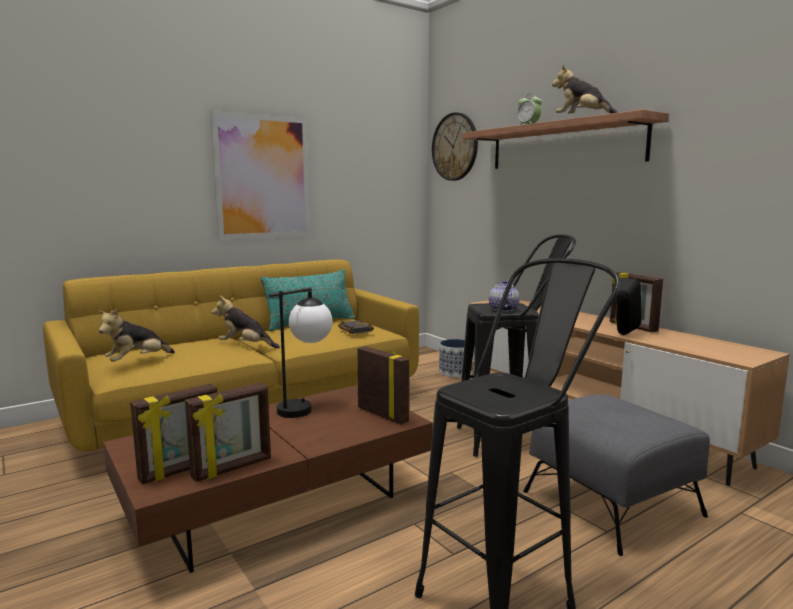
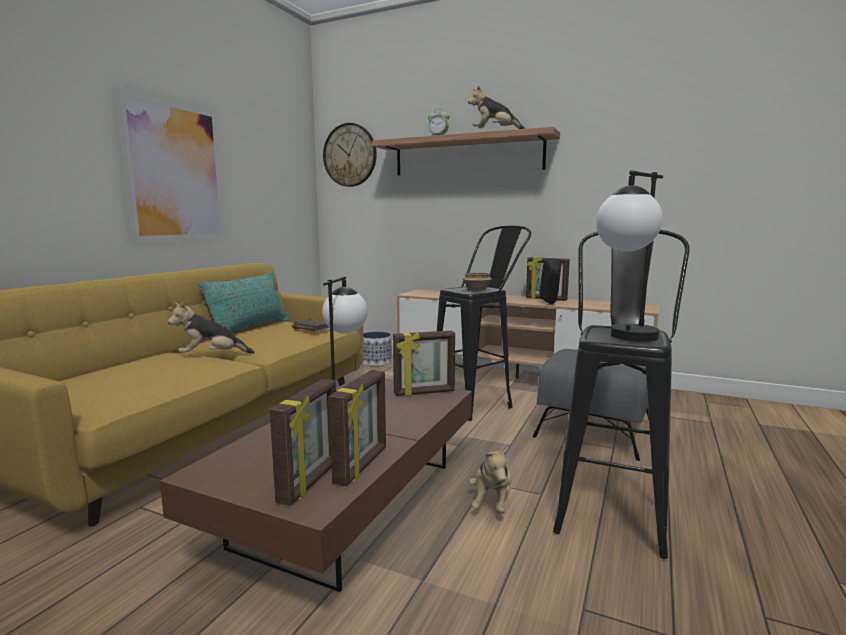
camera: 30 degrees left, 0 degrees up
plush toy [98,309,175,362] -> plush toy moved to [469,446,512,513]
picture frame [357,346,411,425] -> picture frame turned 150 degrees clockwise [393,331,455,396]
teapot [489,280,520,311] -> bowl [463,272,492,291]
none -> table lamp [596,170,663,342]

